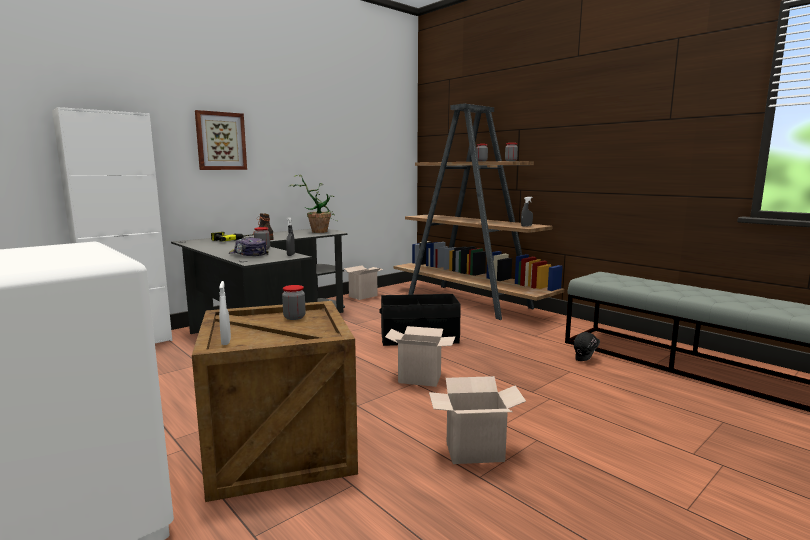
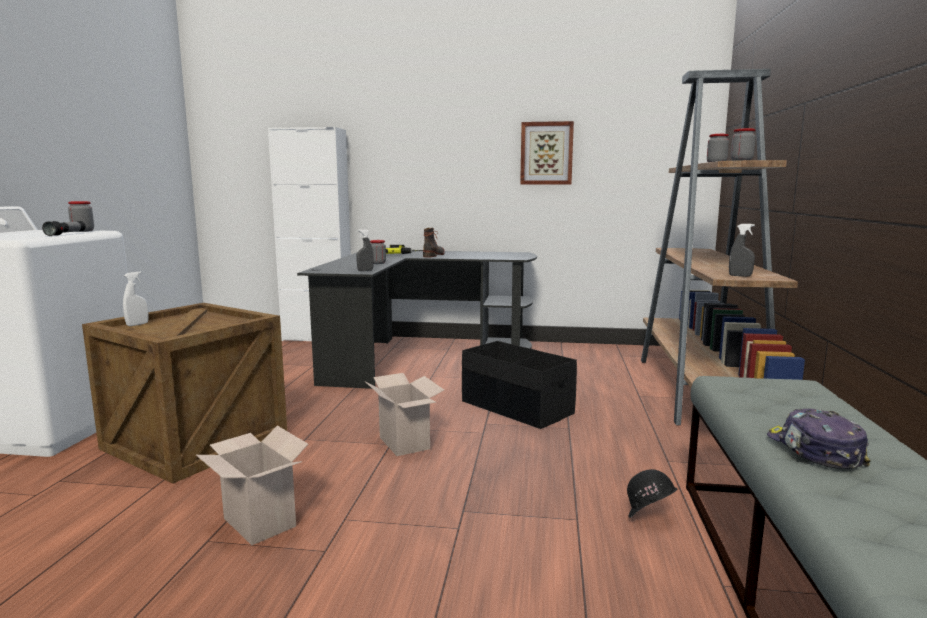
camera: 50 degrees right, 0 degrees up
picture [195,110,247,170] -> picture moved to [520,121,574,185]
cap [229,237,269,256] -> cap moved to [767,409,871,469]
jar [282,285,306,320] -> jar moved to [68,201,94,232]
potted plant [289,174,337,233] -> none
cardboard box [344,266,383,300] -> none
none -> flashlight [42,221,86,236]

